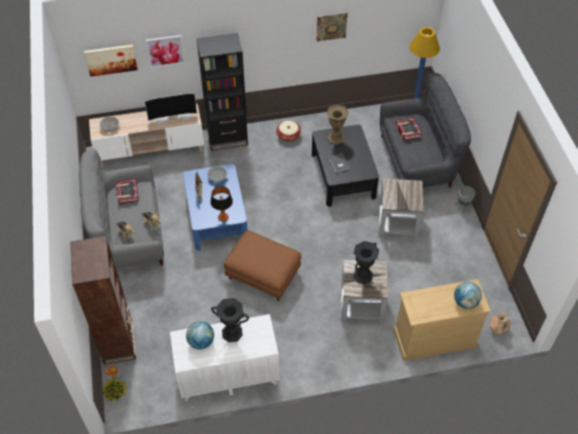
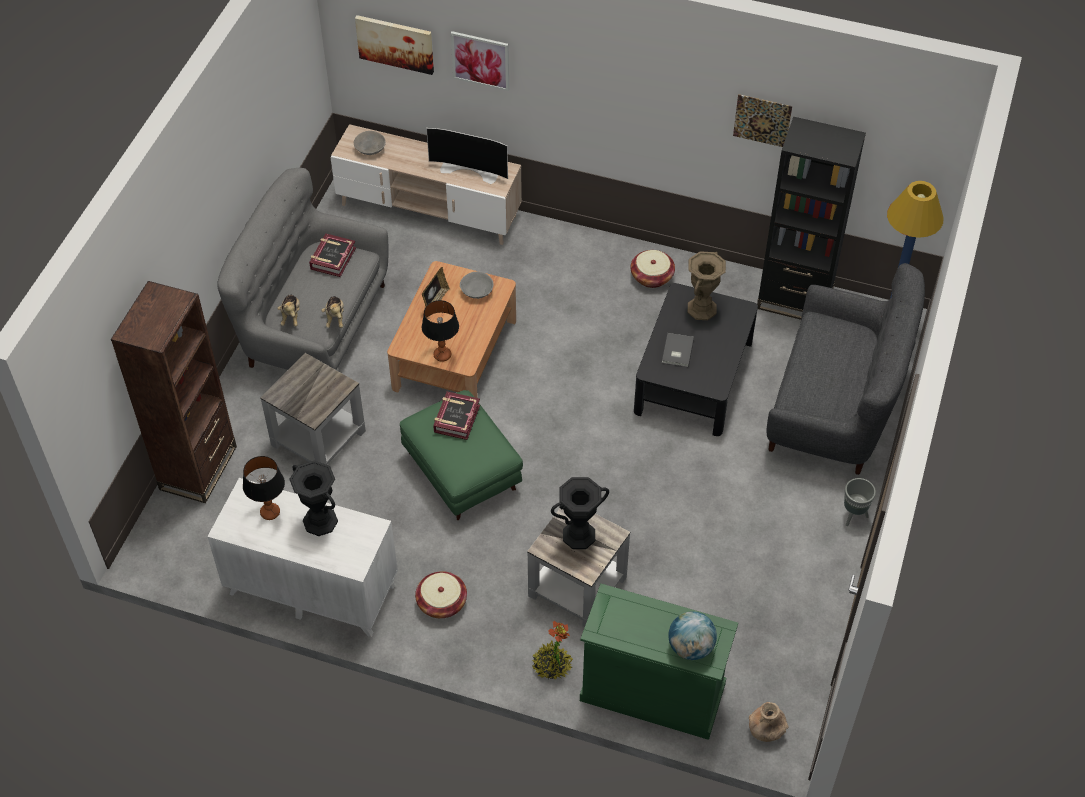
camera: 30 degrees right, 0 degrees up
potted plant [102,365,127,401] -> potted plant moved to [532,621,573,680]
blue coffee table [183,164,247,251] -> brown coffee table [387,261,516,398]
globe [186,321,214,350] -> table lamp [243,456,285,520]
black bookcase [197,33,248,151] -> black bookcase moved to [757,117,866,320]
brown ottoman [224,230,302,301] -> green ottoman [400,390,523,520]
grey side table [379,178,423,239] -> grey side table moved to [260,353,366,465]
beige dresser [393,279,491,361] -> green dresser [580,584,738,740]
book [396,117,422,141] -> book moved to [433,392,480,440]
none -> basket [415,571,467,618]

